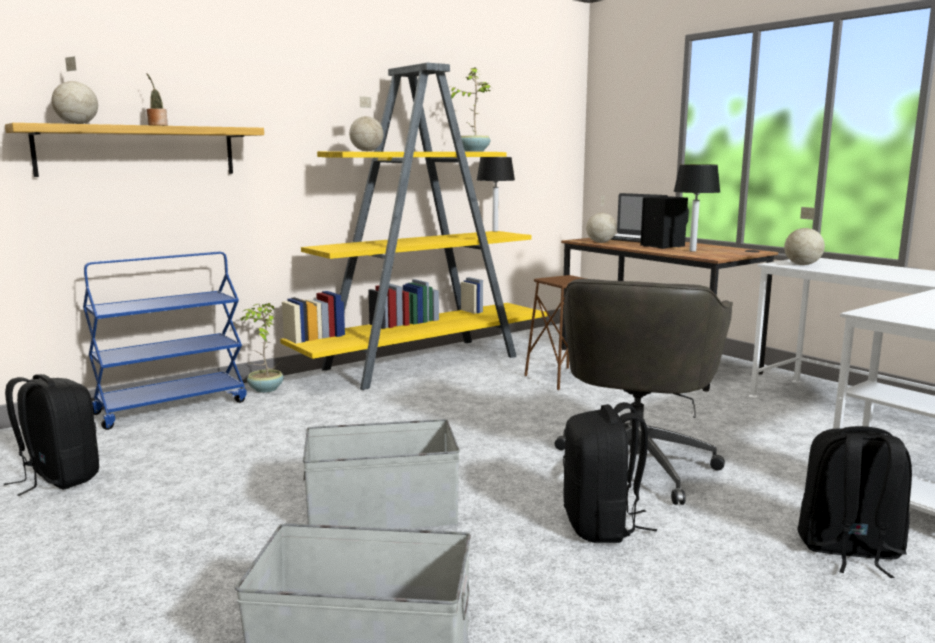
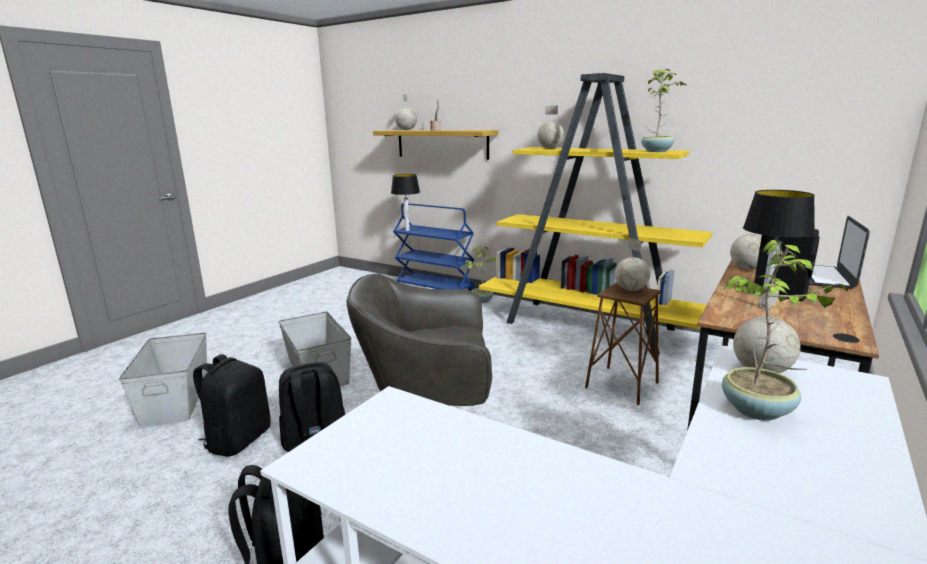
camera: 70 degrees right, 5 degrees up
black backpack [4,374,99,496] -> black backpack moved to [193,354,271,457]
table lamp [477,157,515,232] -> table lamp moved to [391,174,420,231]
none -> globe [615,238,650,291]
none -> potted plant [722,240,848,421]

